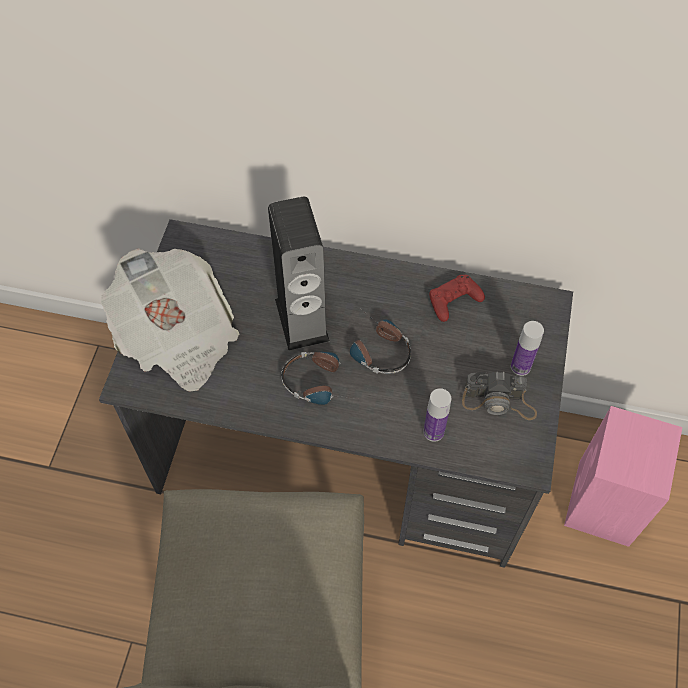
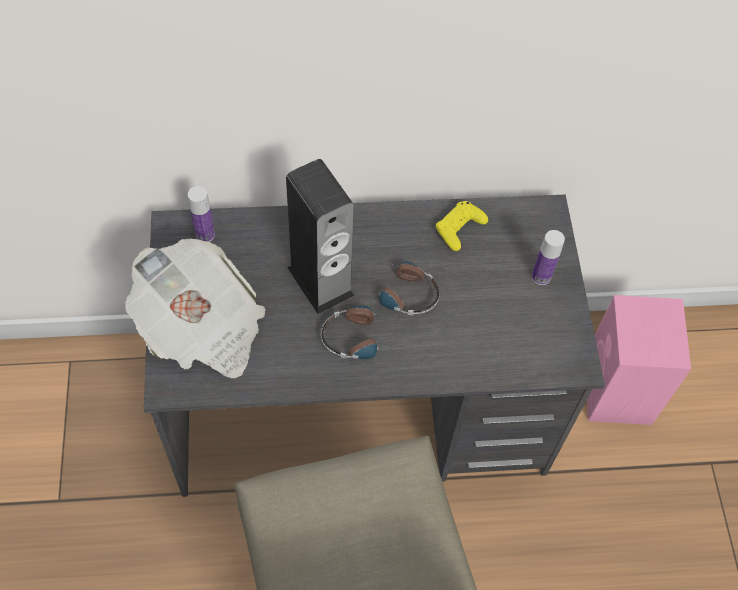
camera: 20 degrees left, 0 degrees up
bottle [423,388,451,442] -> bottle moved to [188,186,215,242]
red game controller [429,275,485,322] -> yellow game controller [436,201,488,251]
camera [462,372,537,420] -> none

